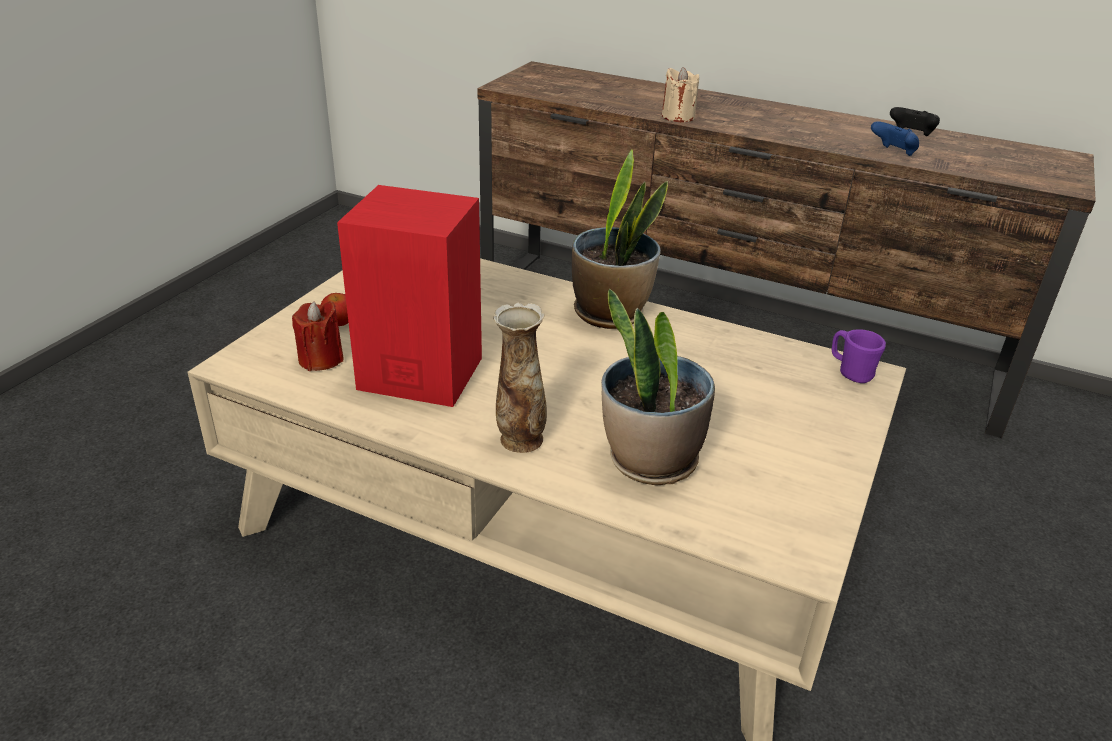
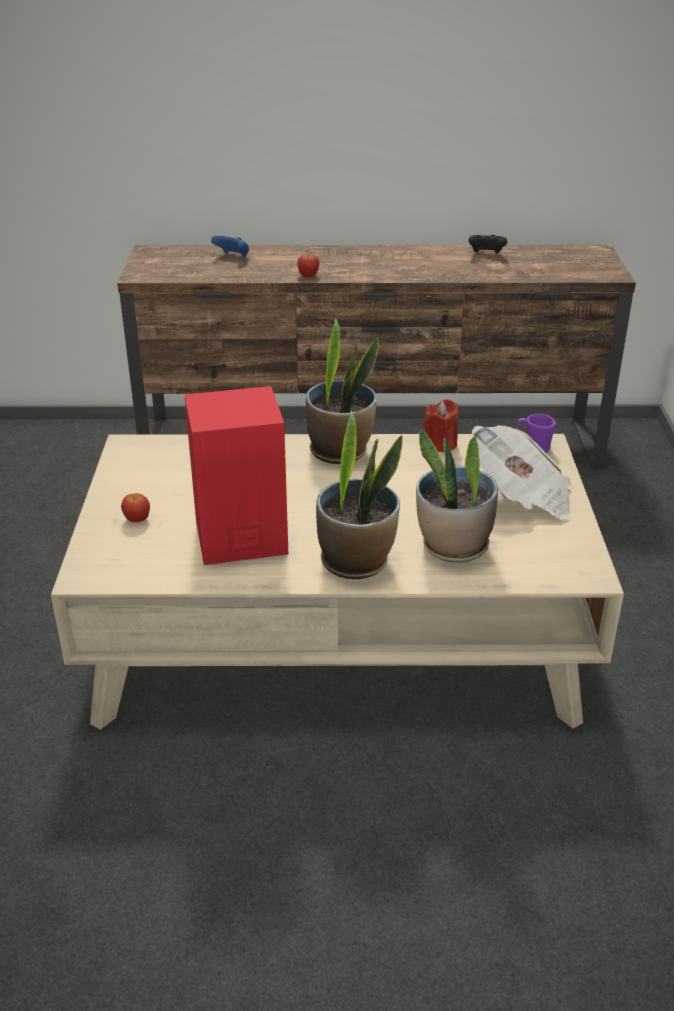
camera: 25 degrees left, 0 degrees up
red candle [292,301,344,371] -> red candle moved to [424,399,458,452]
vase [493,302,547,453] -> potted plant [316,411,403,579]
beige candle [662,67,699,122] -> apple [297,254,319,277]
blue game controller [871,121,919,156] -> blue game controller moved to [211,236,249,257]
none -> newspaper [472,425,571,520]

